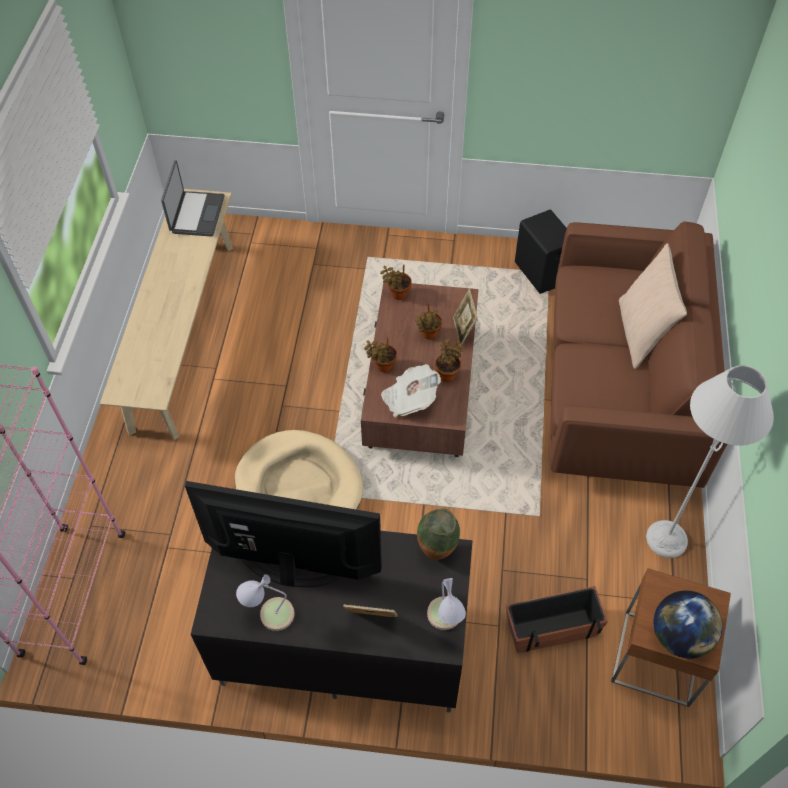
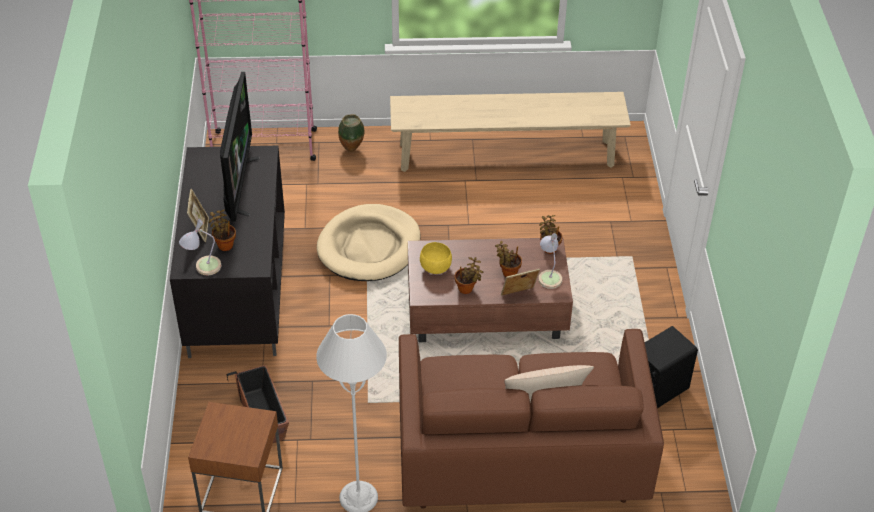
camera: 80 degrees right, 10 degrees down
laptop [161,160,225,237] -> none
table lamp [236,574,295,631] -> table lamp moved to [538,233,562,289]
potted plant [364,336,397,372] -> potted plant moved to [209,210,236,251]
newspaper [381,364,441,417] -> yellow bowl [420,242,452,274]
vase [417,508,460,560] -> vase moved to [338,114,364,152]
globe [654,590,723,658] -> none

